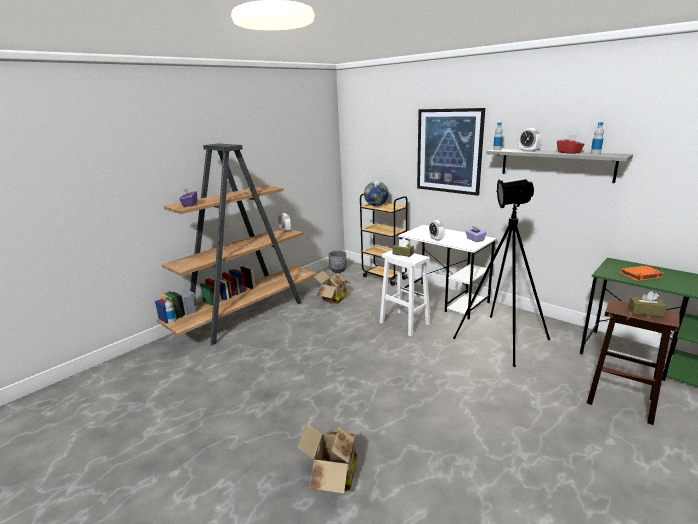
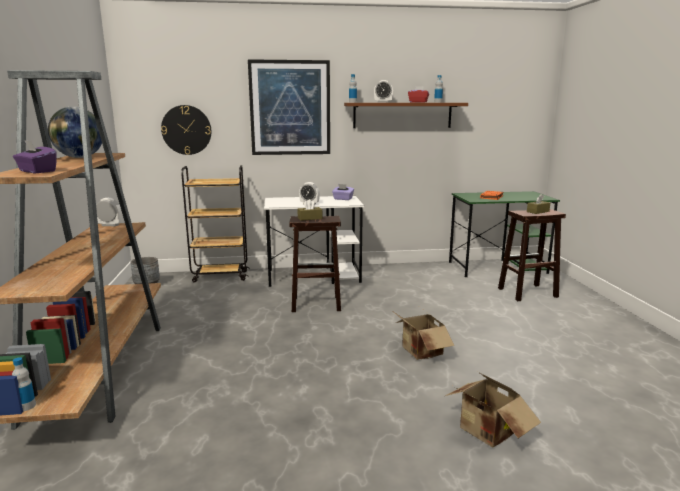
camera: 50 degrees left, 5 degrees down
cardboard box [314,271,349,304] -> cardboard box moved to [391,310,454,360]
globe [364,181,389,206] -> globe moved to [48,107,102,158]
white stool [380,250,431,336] -> brown stool [289,216,341,312]
black floor lamp [453,178,550,367] -> none
grey shelf [486,149,633,183] -> brown shelf [344,103,468,128]
none -> wall clock [161,105,211,155]

